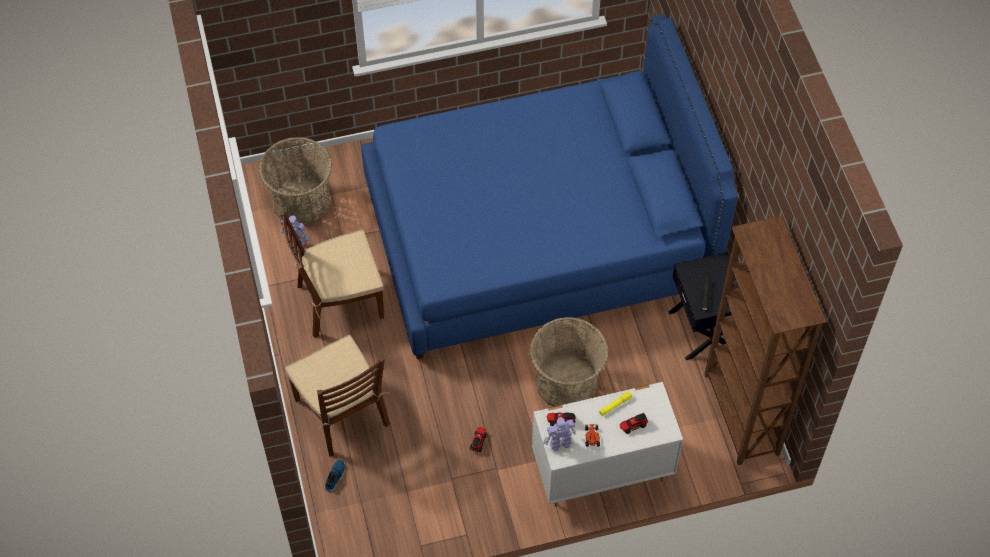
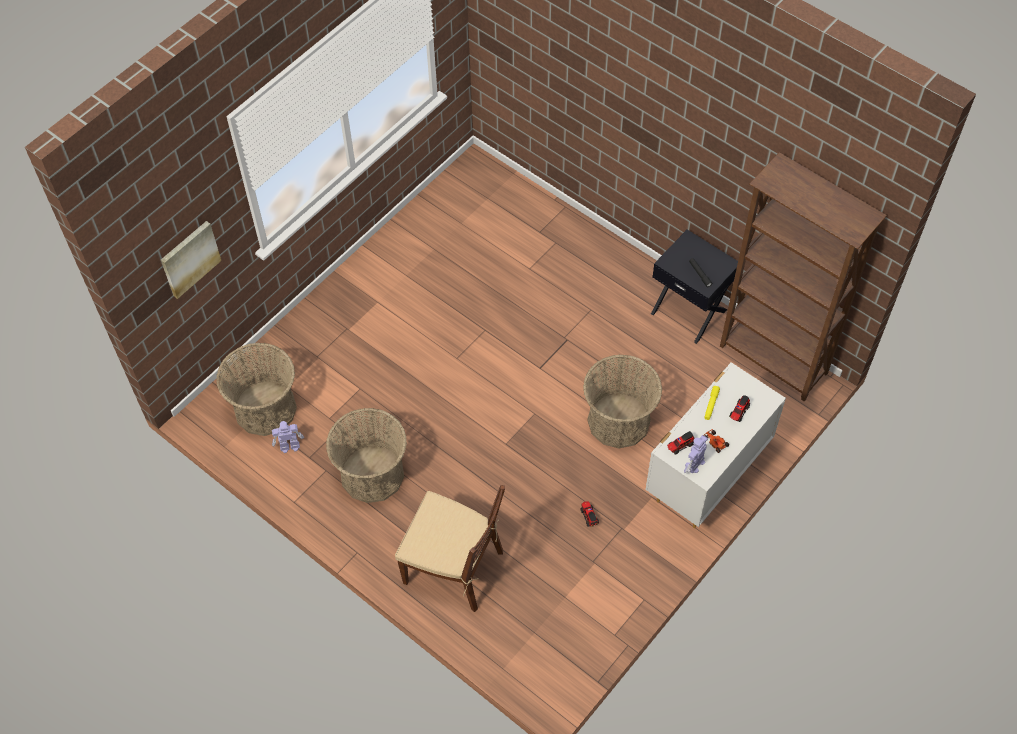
camera: 35 degrees left, 0 degrees up
brown chair [280,211,384,338] -> basket [326,408,407,503]
shoe [325,460,345,492] -> none
blue bed [361,14,738,359] -> none
none -> picture [161,221,221,299]

